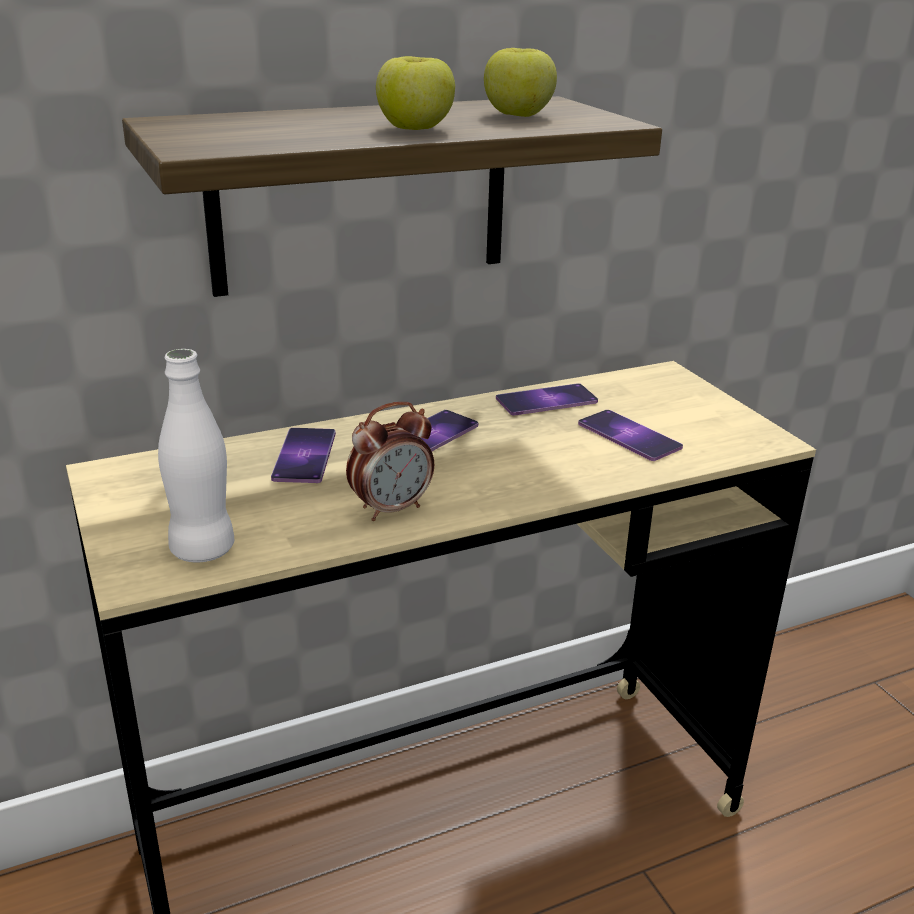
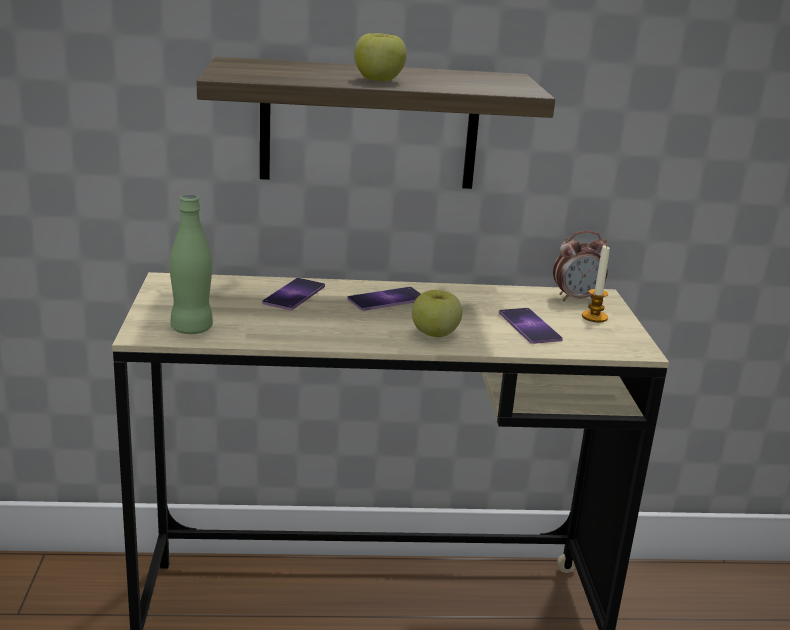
camera: 20 degrees right, 5 degrees down
white bottle [158,349,234,563] -> green bottle [169,194,213,334]
alarm clock [346,402,434,521] -> alarm clock moved to [553,231,608,301]
apple [484,48,557,117] -> apple moved to [412,290,462,337]
phone [496,383,598,416] -> none
none -> candle [582,244,610,323]

